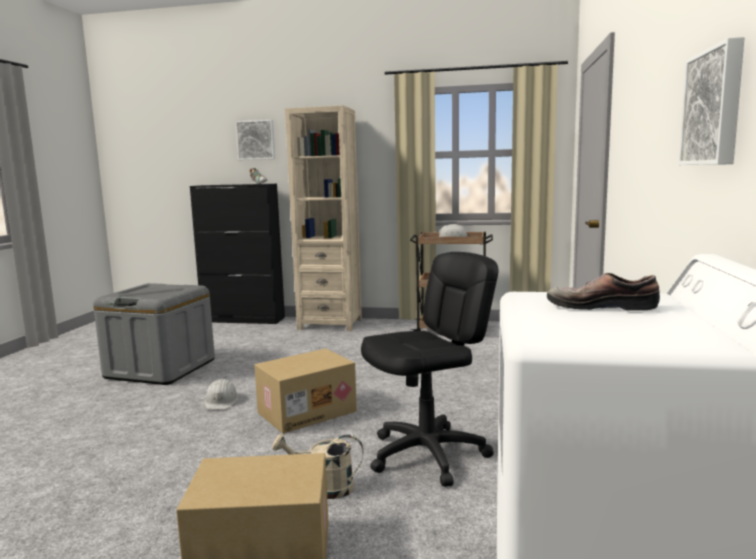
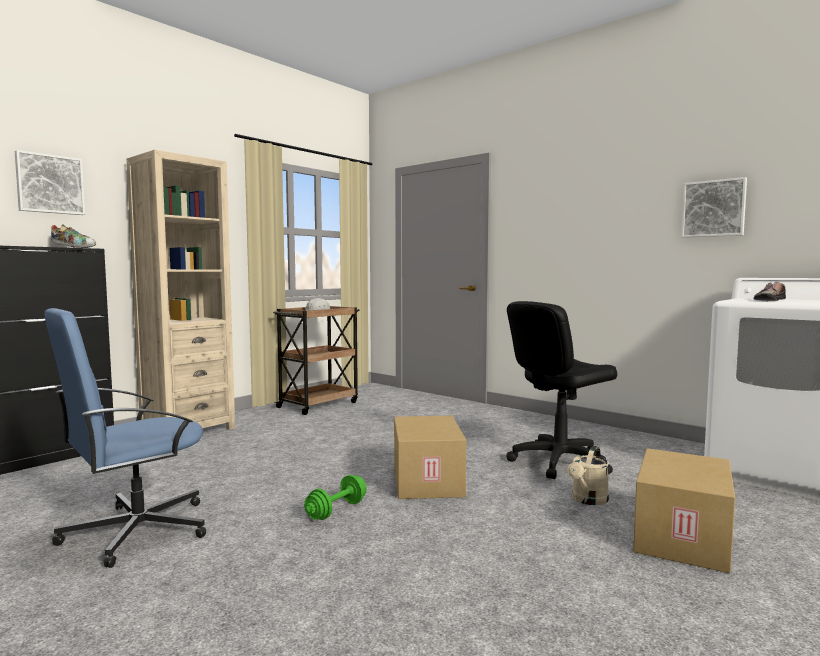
camera: 60 degrees left, 5 degrees down
grey storage box [93,283,215,385] -> blue office chair [44,308,206,568]
white hard hat [205,379,239,410] -> green dumbbell [304,475,367,520]
black office chair [361,252,499,487] -> black office chair turned 120 degrees counterclockwise [506,301,617,479]

